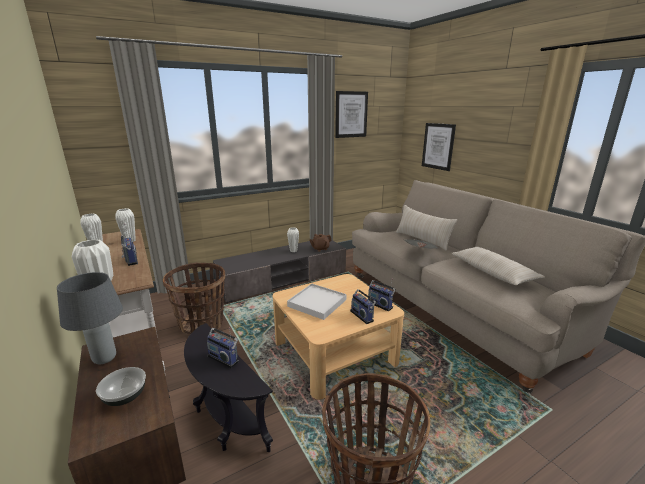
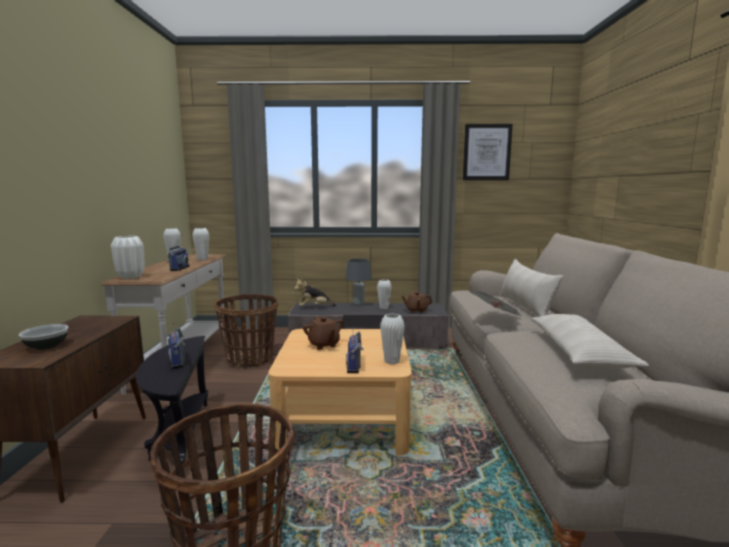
camera: 30 degrees right, 10 degrees down
grey table lamp [57,272,123,364] -> grey table lamp moved to [345,258,372,306]
white tray [287,284,346,320] -> brown teapot [303,316,344,350]
radio [368,279,396,312] -> white vase [380,314,405,365]
picture [422,123,456,171] -> none
none -> plush toy [294,278,336,306]

